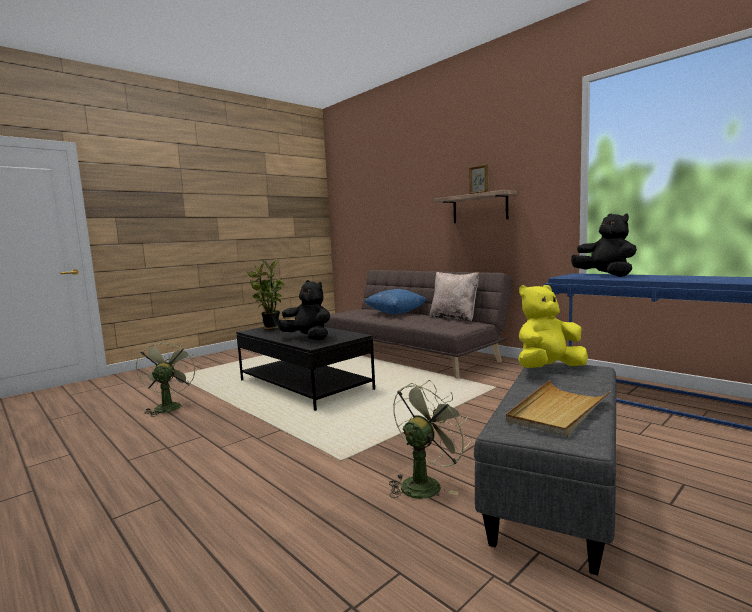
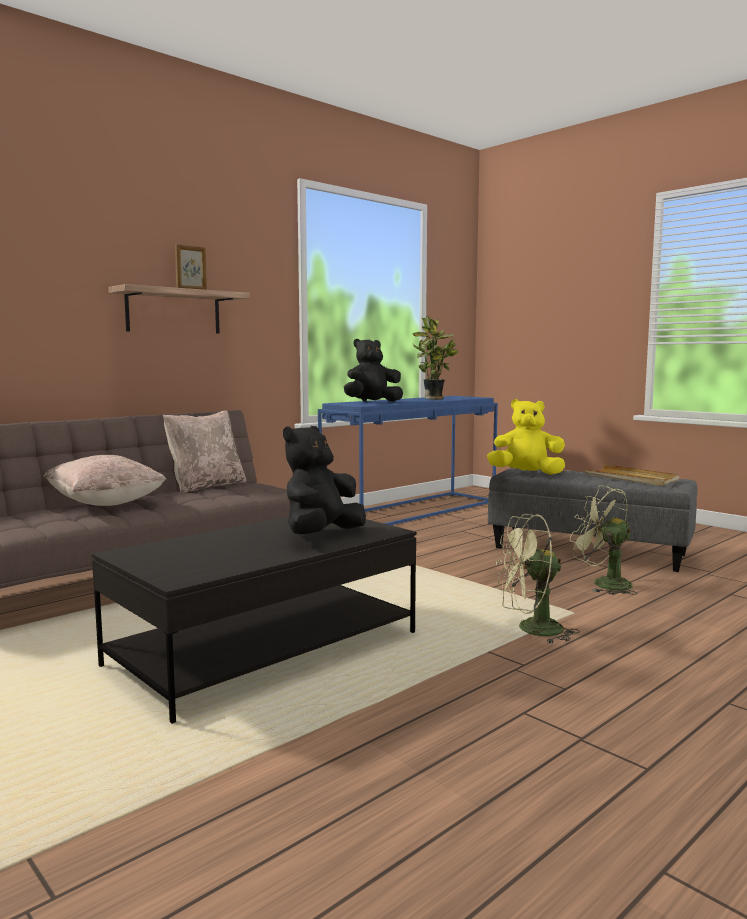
camera: 90 degrees left, 0 degrees up
green fan [136,340,197,417] -> green fan moved to [496,514,580,644]
potted plant [247,259,285,330] -> potted plant moved to [412,316,459,399]
blue pillow [365,289,426,314] -> beige pillow [44,455,166,506]
yellow plush toy [518,285,588,368] -> yellow plush toy turned 120 degrees clockwise [487,399,565,475]

